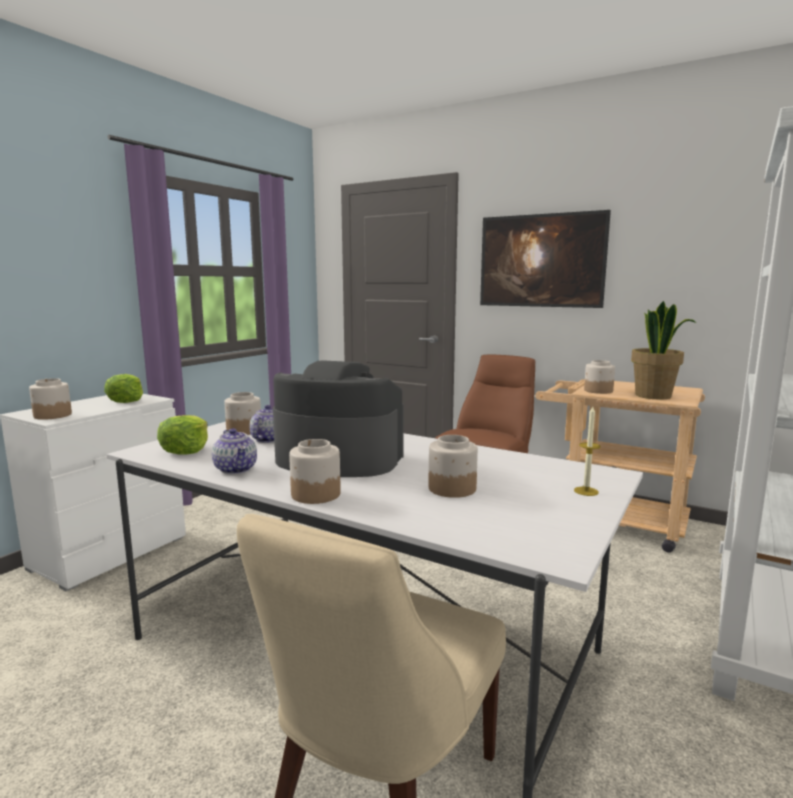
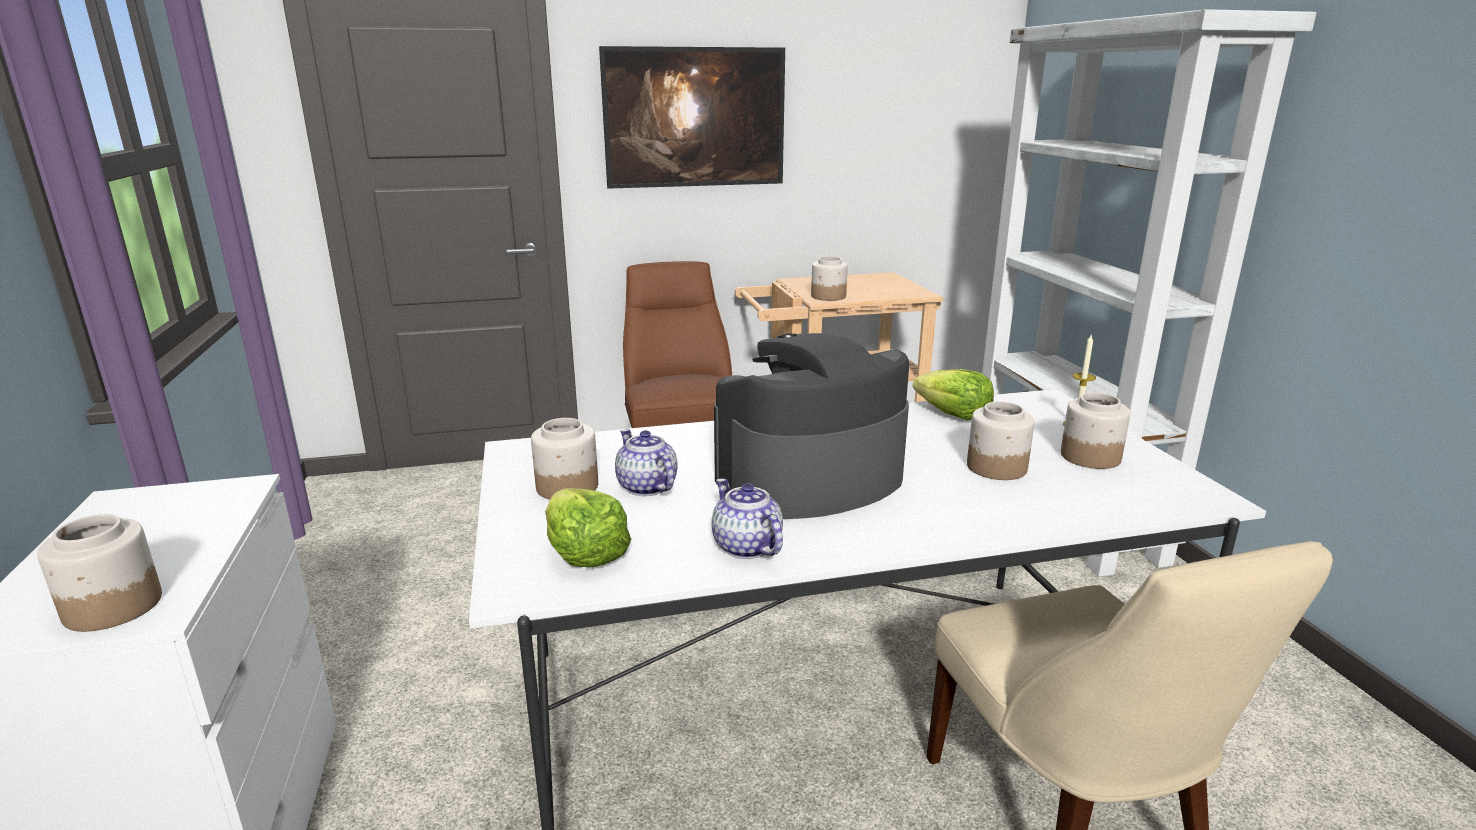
camera: 45 degrees left, 10 degrees up
lettuce [104,374,143,403] -> lettuce moved to [913,369,994,420]
teapot [212,428,257,474] -> teapot turned 135 degrees counterclockwise [712,479,783,559]
jar [289,439,341,504] -> jar moved to [1061,393,1130,469]
potted plant [631,301,696,399] -> none

